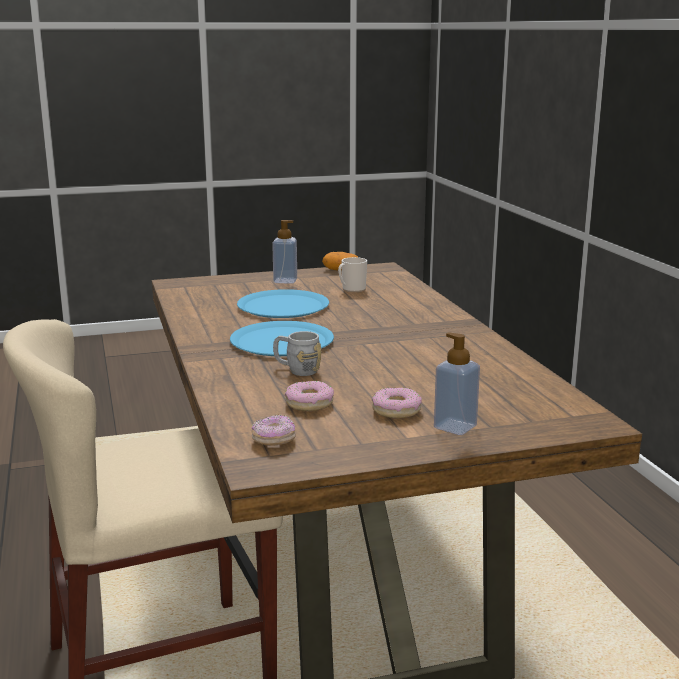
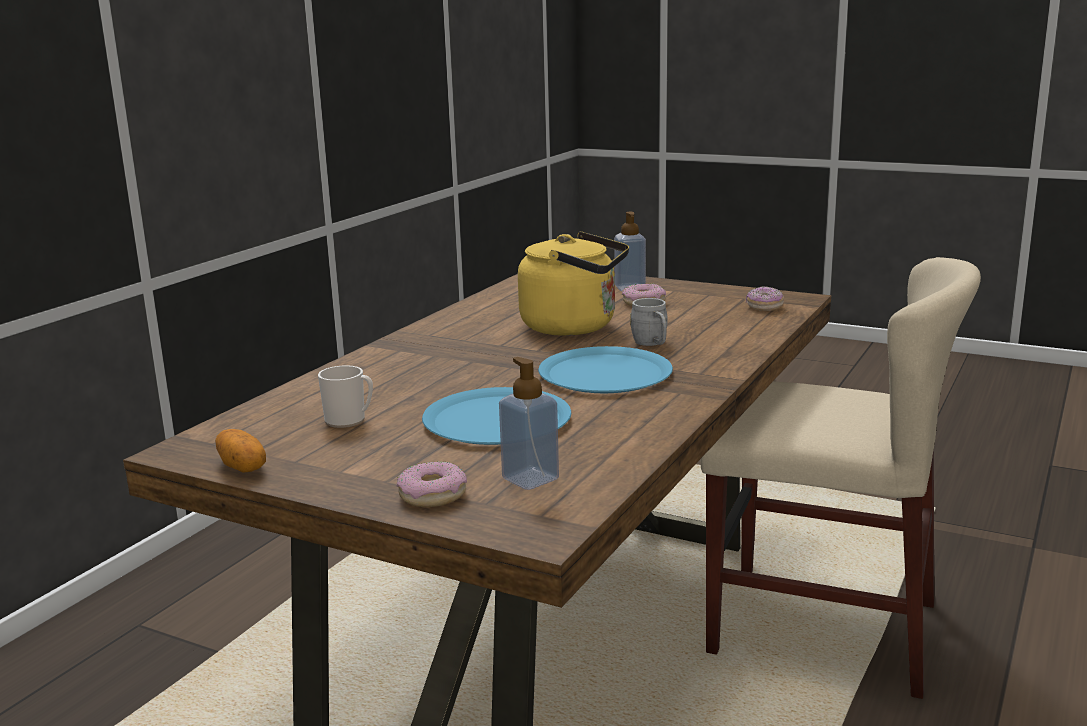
camera: 135 degrees left, 0 degrees up
soap dispenser [272,220,297,284] -> soap dispenser moved to [499,357,559,490]
donut [285,381,334,411] -> donut moved to [396,461,467,507]
none -> yellow kettle [518,231,629,336]

